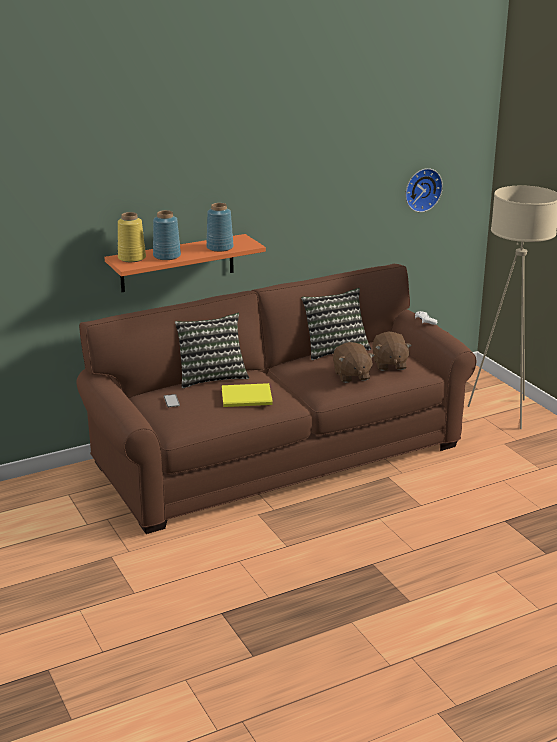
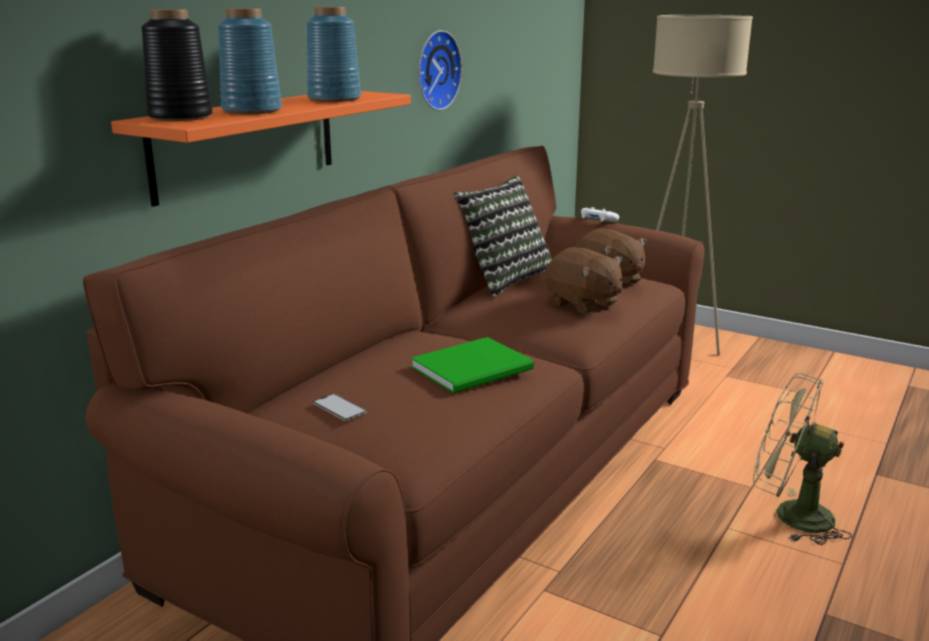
camera: 30 degrees left, 5 degrees down
yellow vase [118,212,146,262] -> black vase [141,9,212,121]
pillow [175,313,249,388] -> none
yellow book [222,383,273,407] -> green book [411,337,534,393]
wall clock [405,168,443,212] -> wall clock moved to [418,30,462,110]
none -> green fan [753,373,852,545]

